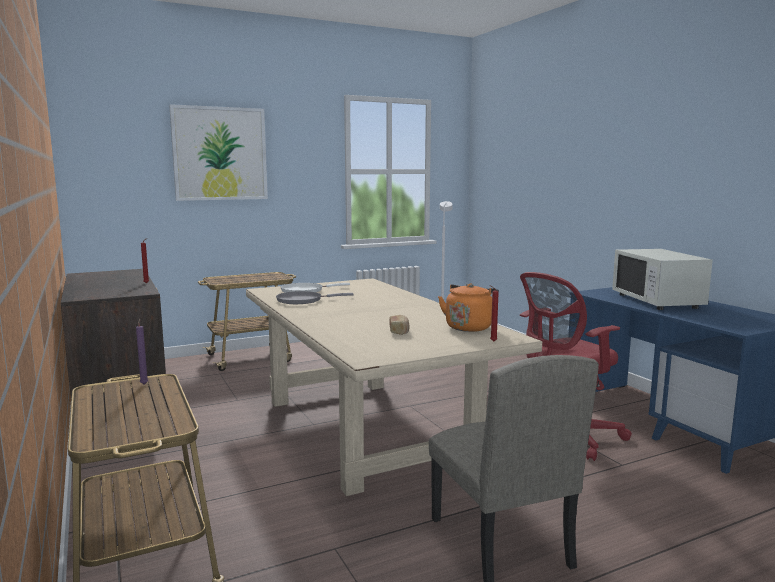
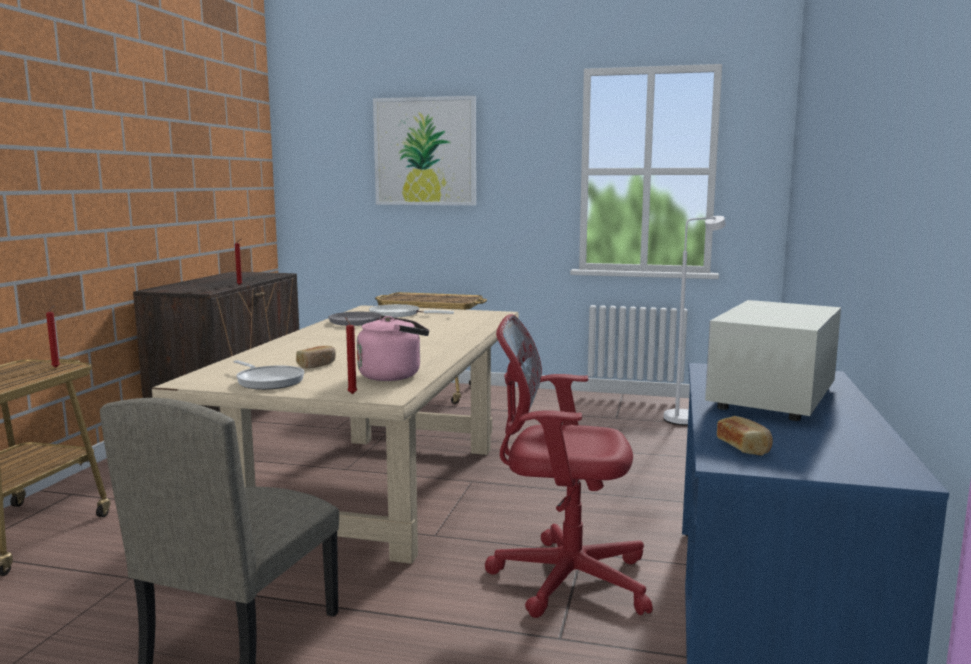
camera: 40 degrees right, 0 degrees up
purple candle [136,319,148,385] -> red candle [46,305,60,367]
orange kettle [438,283,499,332] -> pink kettle [357,315,429,381]
none -> frying pan [233,360,304,390]
none -> bread [717,416,773,456]

